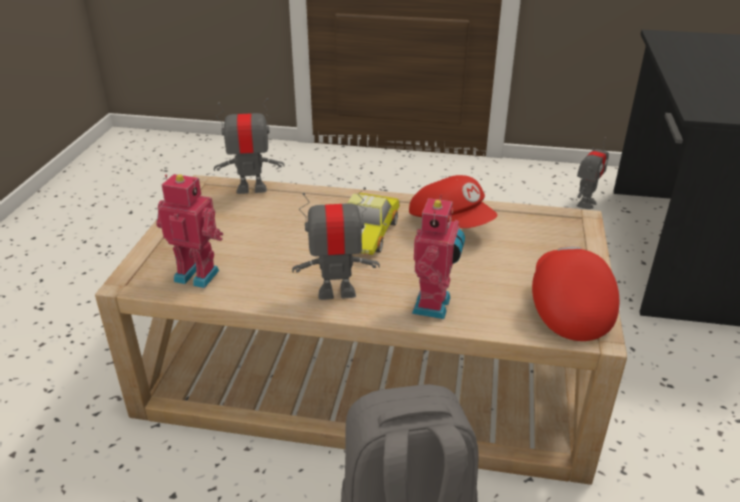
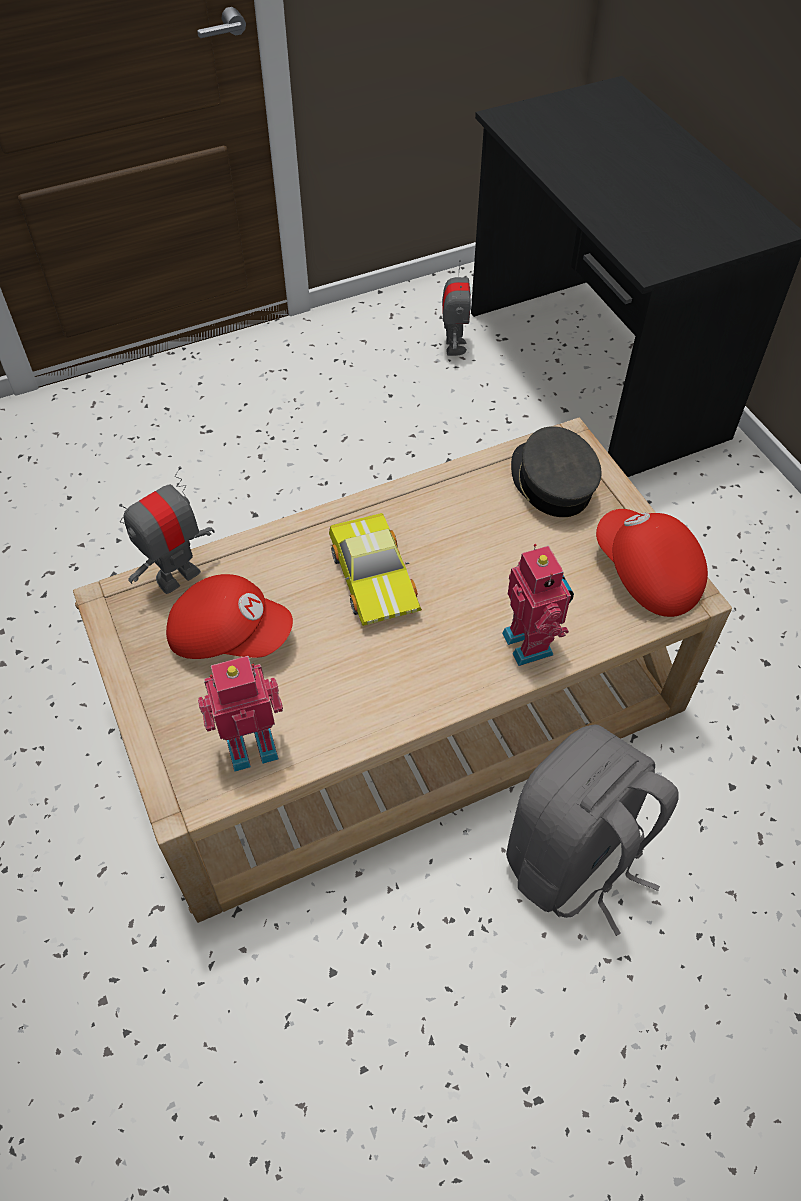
camera: 35 degrees left, 20 degrees up
toy robot [292,187,380,300] -> none
red cap [409,175,497,228] -> red cap moved to [166,574,293,659]
none -> grey cap [511,426,601,517]

